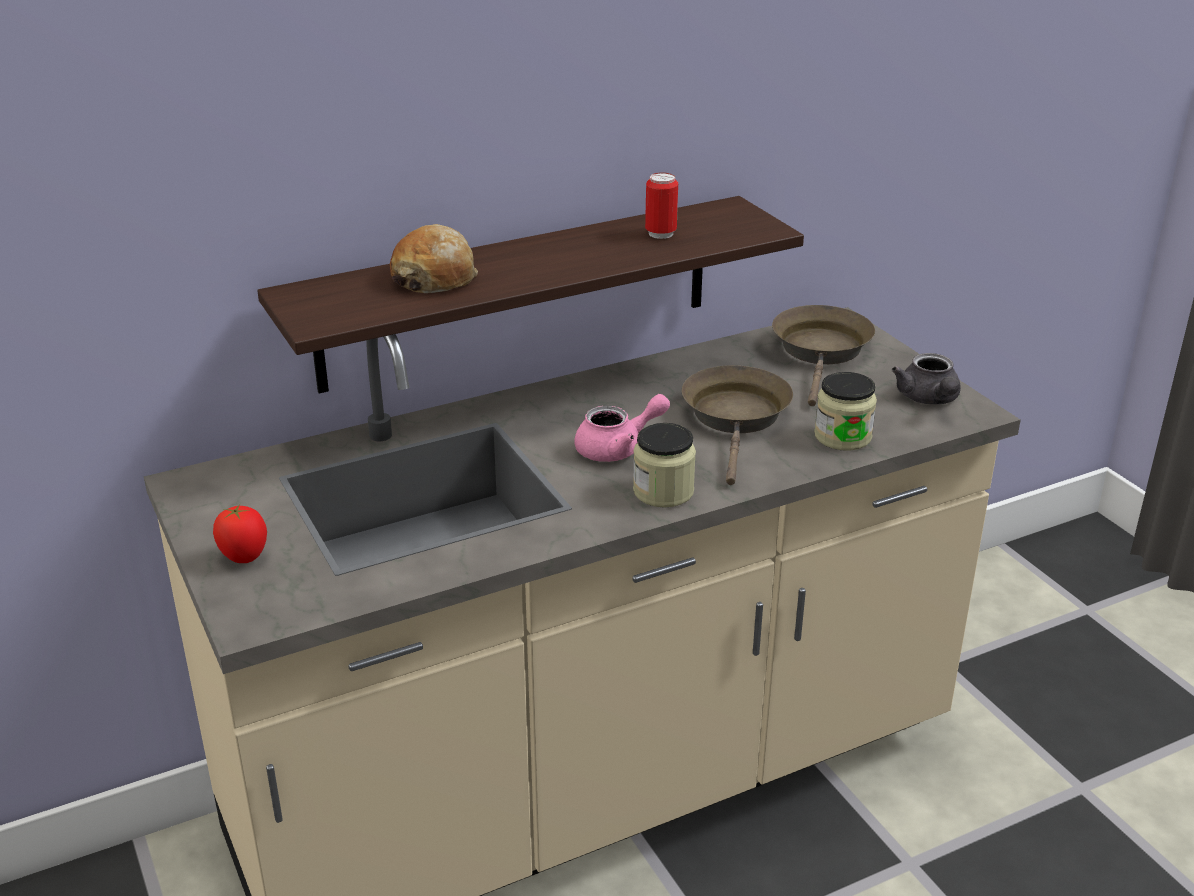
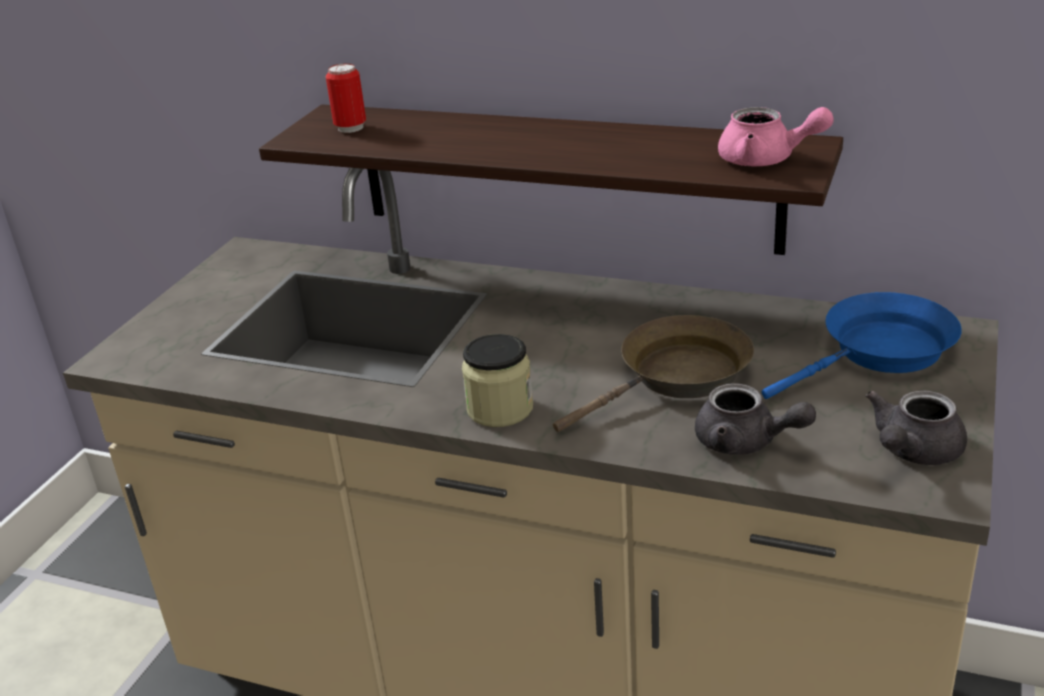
camera: 50 degrees right, 0 degrees up
tomato [213,504,267,563] -> none
bread [390,224,478,293] -> none
pink teapot [575,394,670,462] -> pink teapot moved to [718,107,834,166]
can [645,172,678,239] -> can moved to [326,63,366,133]
brown frying pan [772,305,875,406] -> blue frying pan [762,292,962,399]
jar [814,372,877,451] -> grey teapot [695,383,816,455]

